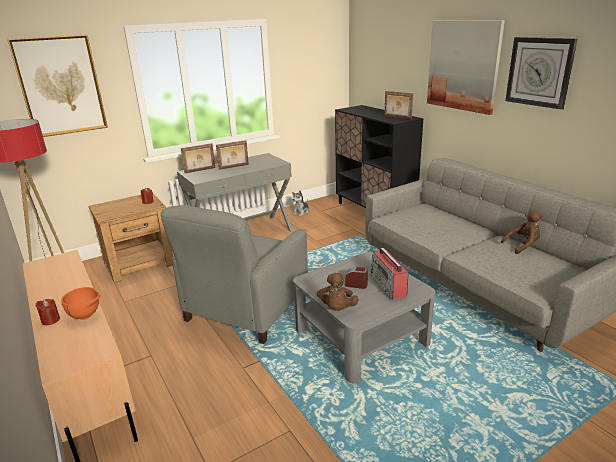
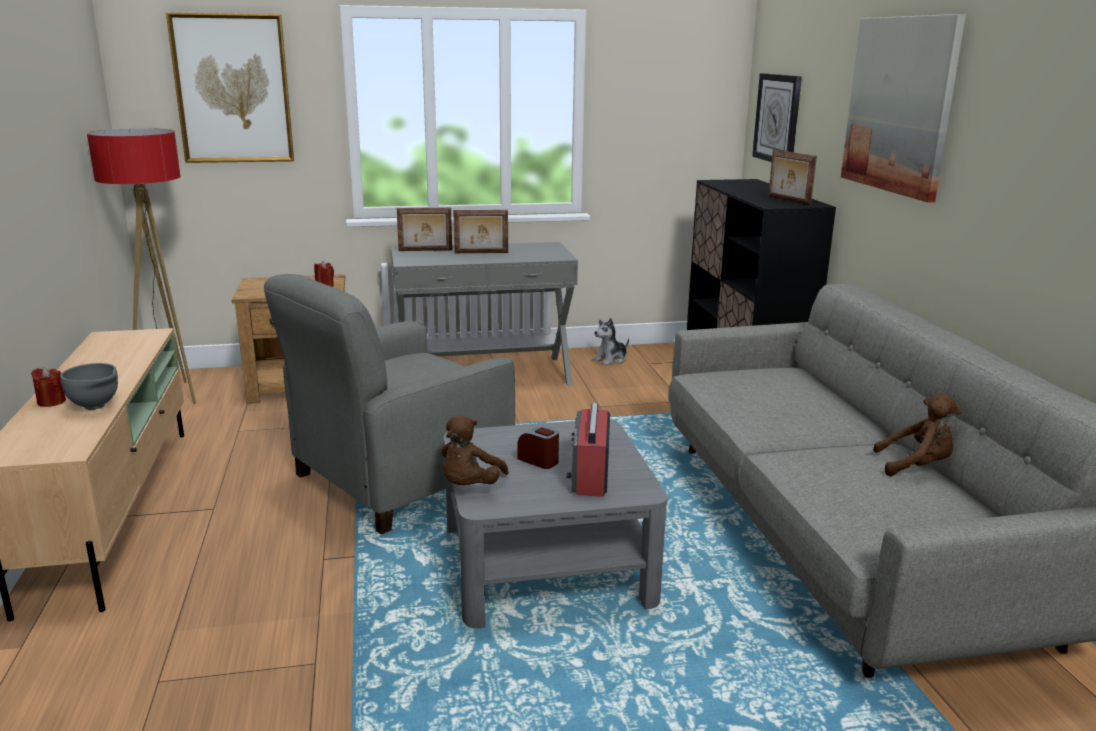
camera: 20 degrees right, 5 degrees down
orange bowl [61,287,100,320] -> grey bowl [60,363,118,410]
wall clock [505,37,577,110] -> wall clock moved to [752,73,802,162]

